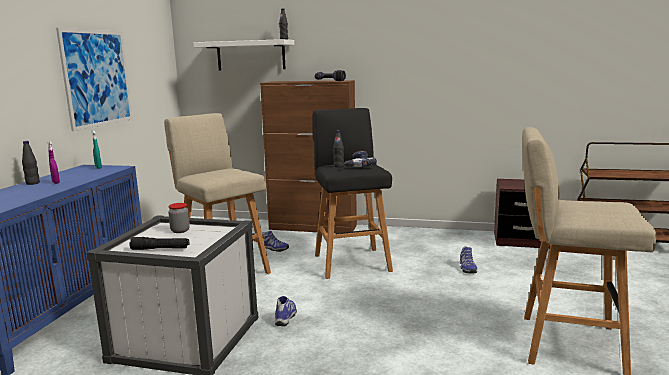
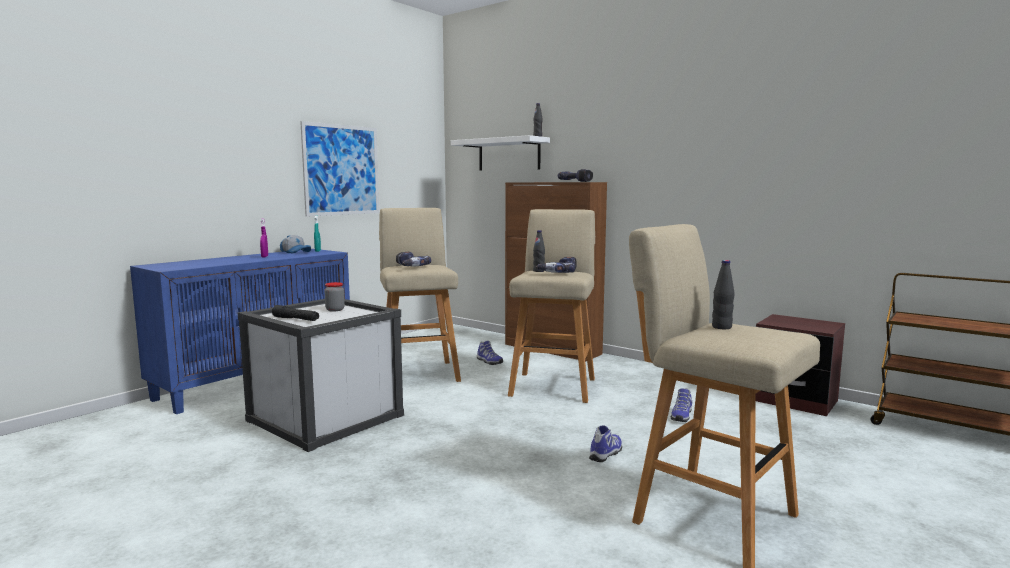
camera: 25 degrees right, 5 degrees down
black bottle [22,141,40,185] -> black bottle moved to [712,260,734,329]
shoe [275,296,297,326] -> shoe moved to [589,425,622,462]
black stool [313,108,393,279] -> beige stool [508,209,595,403]
none -> cap [280,235,311,253]
none -> power drill [396,252,431,267]

